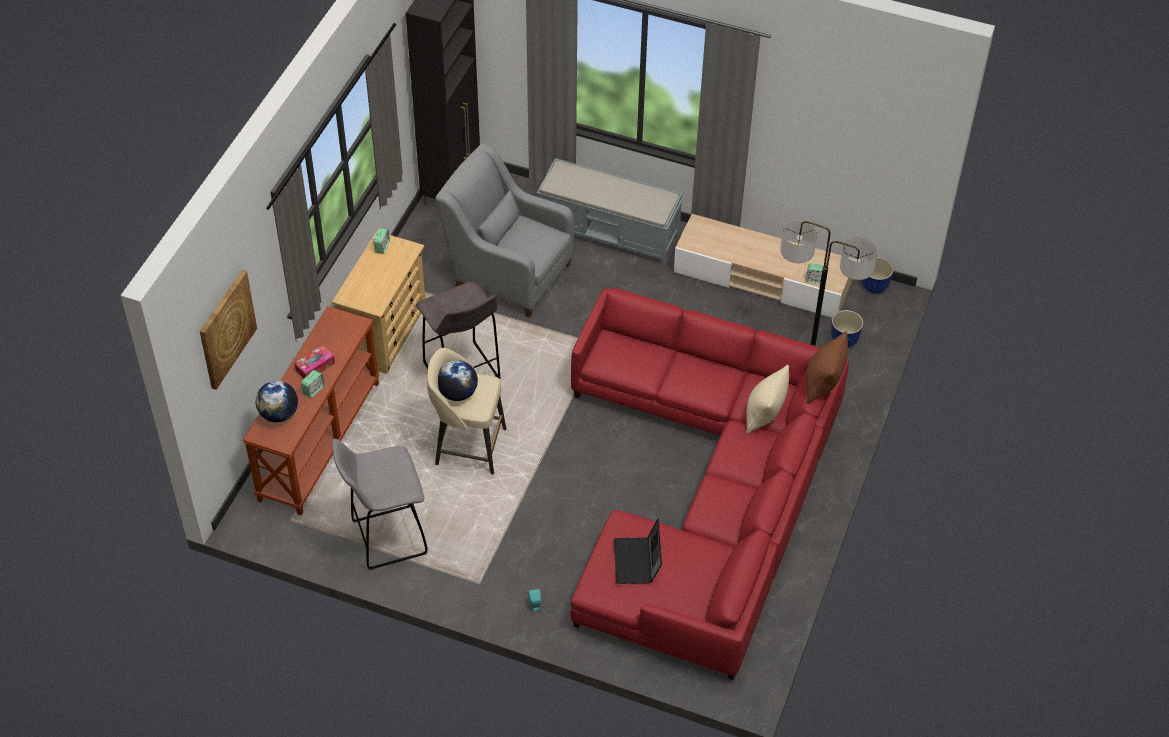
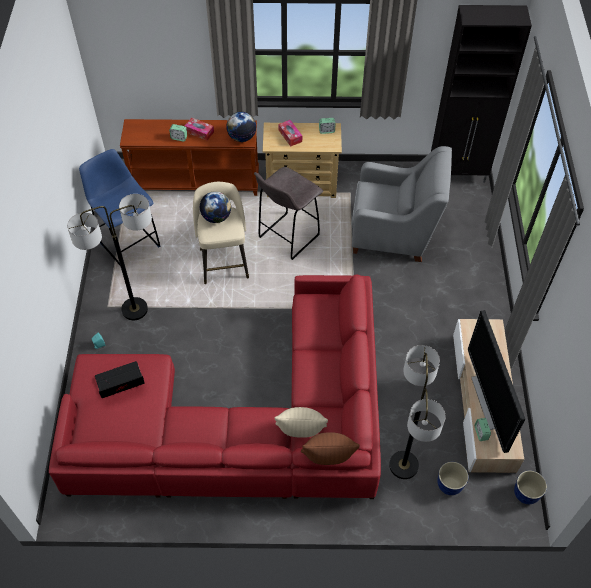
camera: 70 degrees right, 5 degrees up
picture [200,270,257,390] -> none
globe [256,381,298,422] -> globe moved to [226,112,256,142]
grey stool [332,439,427,571] -> blue stool [79,149,160,267]
grey armchair [435,143,574,318] -> grey armchair turned 90 degrees clockwise [352,146,452,262]
grey bench [537,158,684,266] -> none
none -> floor lamp [67,194,152,320]
none -> tissue box [278,120,302,147]
none -> television [468,310,525,453]

